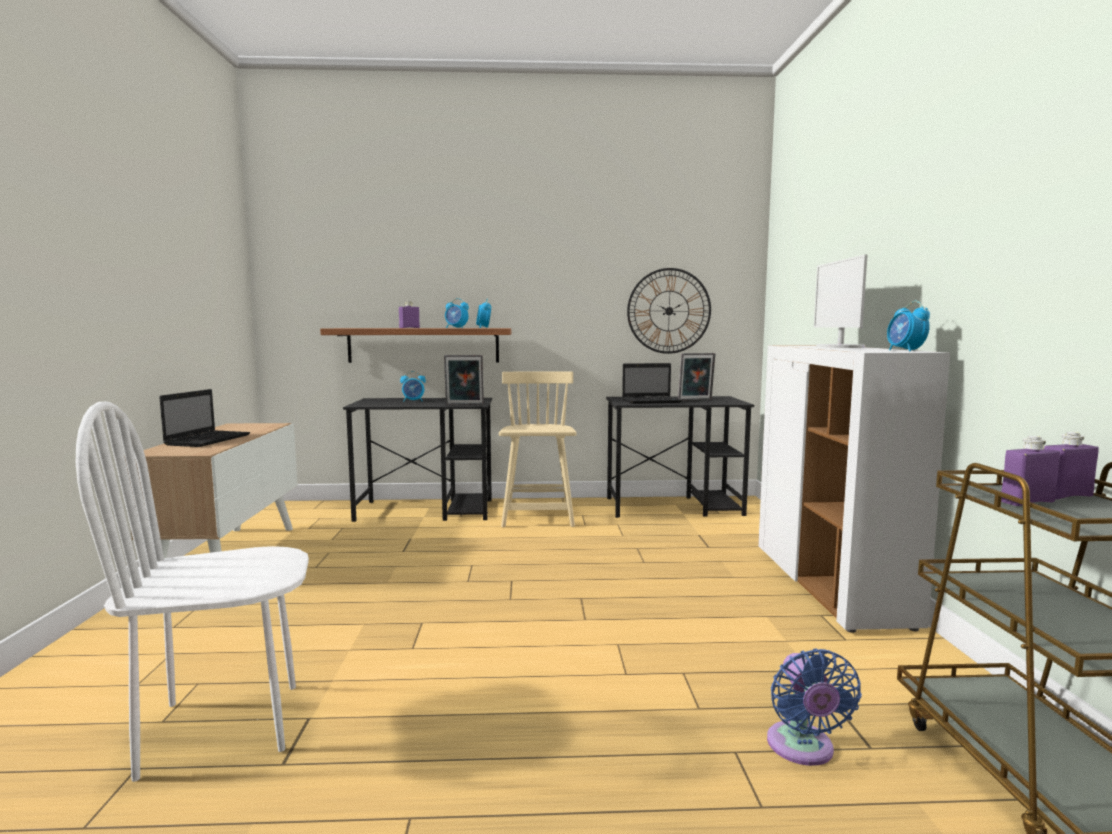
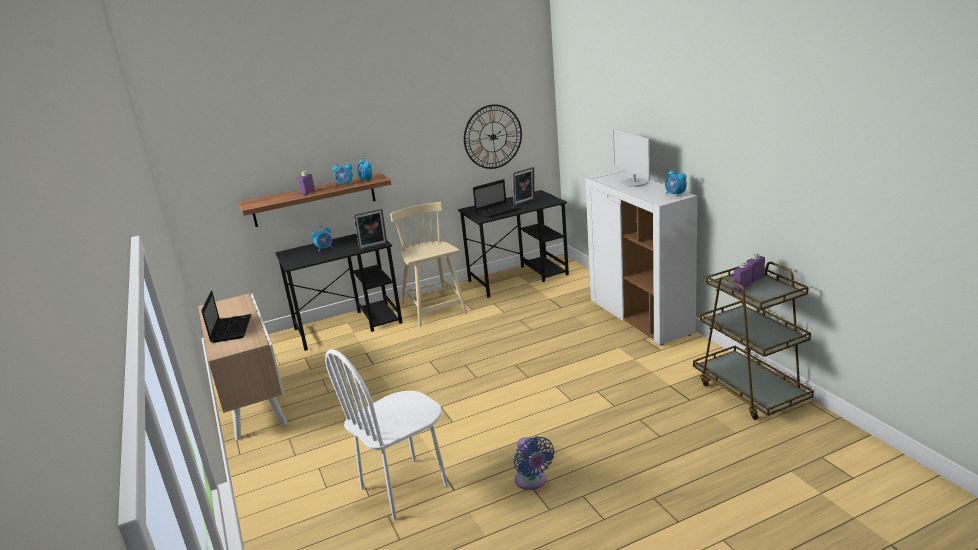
camera: 20 degrees left, 15 degrees up
blue fan [767,649,862,766] -> blue fan moved to [514,436,555,490]

